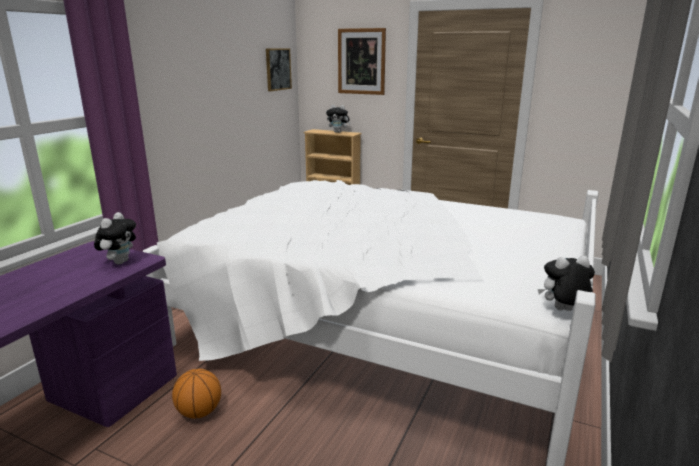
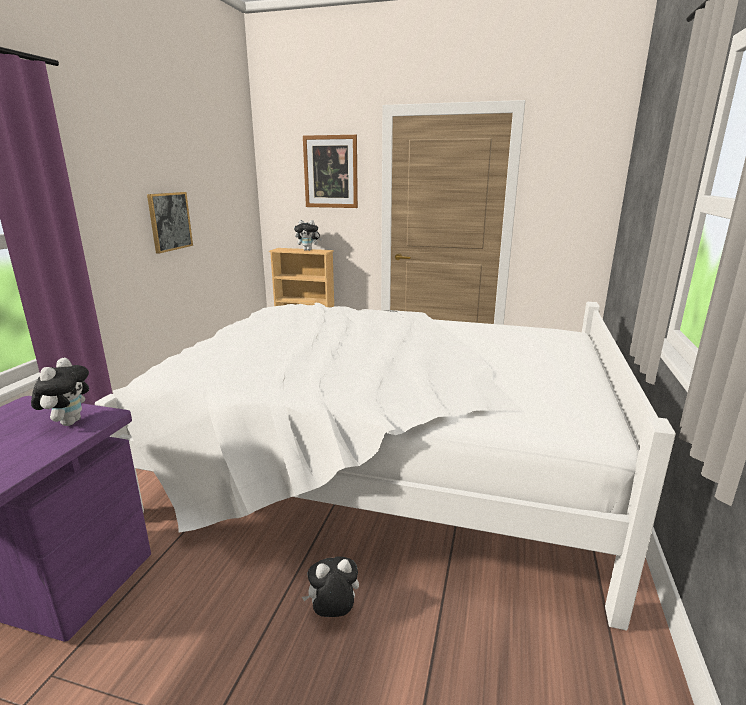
camera: 10 degrees left, 0 degrees up
basketball [172,369,221,419] -> none
picture [266,48,292,91] -> picture moved to [147,192,193,254]
plush toy [538,256,595,311] -> plush toy moved to [302,557,359,617]

